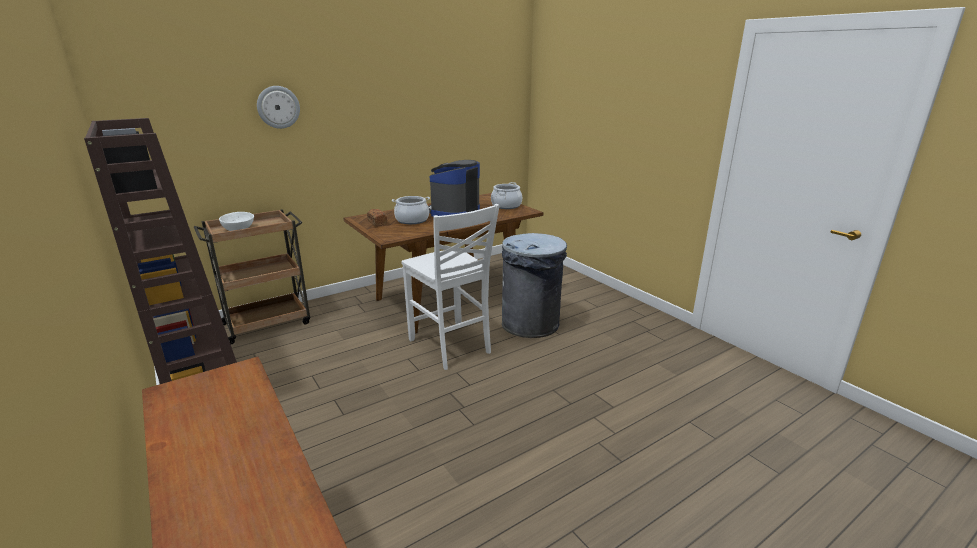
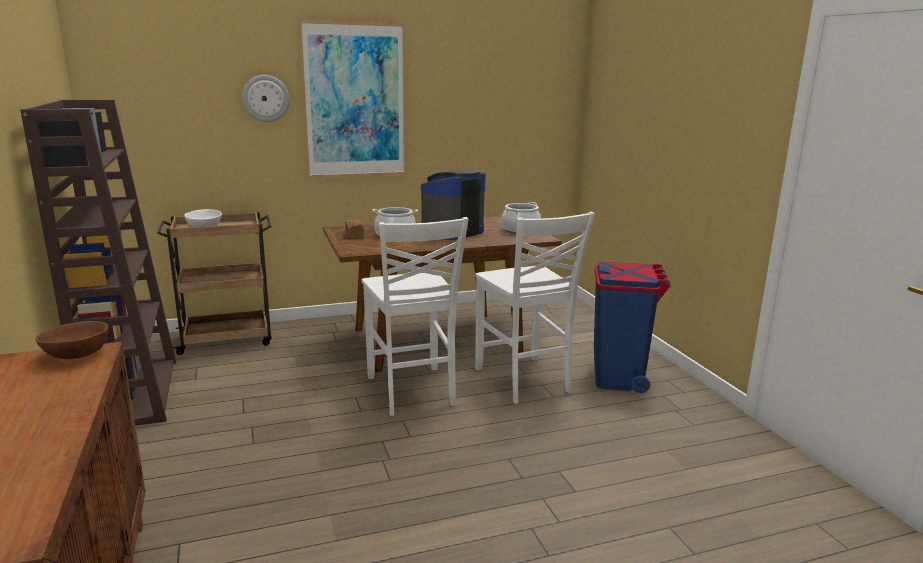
camera: 15 degrees right, 5 degrees down
grey trash can [502,233,567,338] -> white chair [475,212,595,404]
none -> brown bowl [35,321,108,359]
none -> picture [301,20,404,178]
none -> blue trash can [594,262,670,393]

